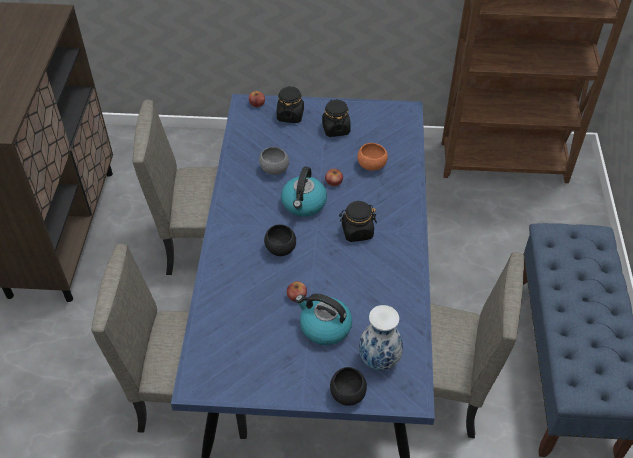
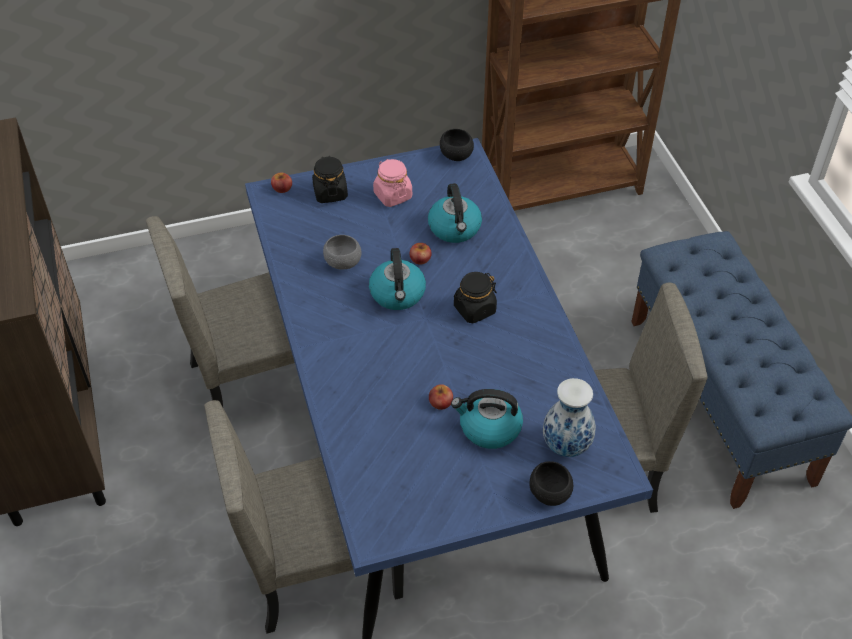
camera: 20 degrees left, 0 degrees up
black bowl [264,224,296,256] -> black bowl moved to [440,129,474,161]
black jar [322,99,351,137] -> pink jar [373,159,412,207]
orange bowl [357,143,388,171] -> kettle [428,183,482,243]

